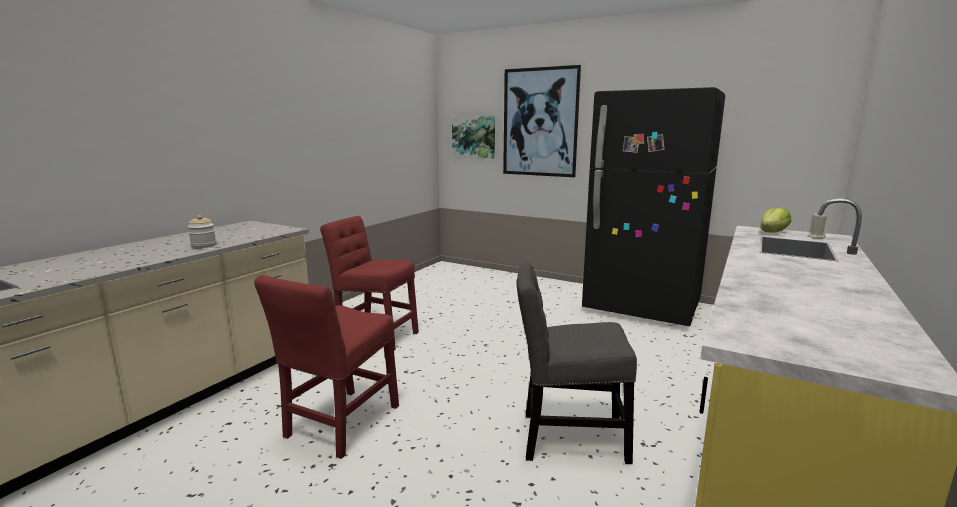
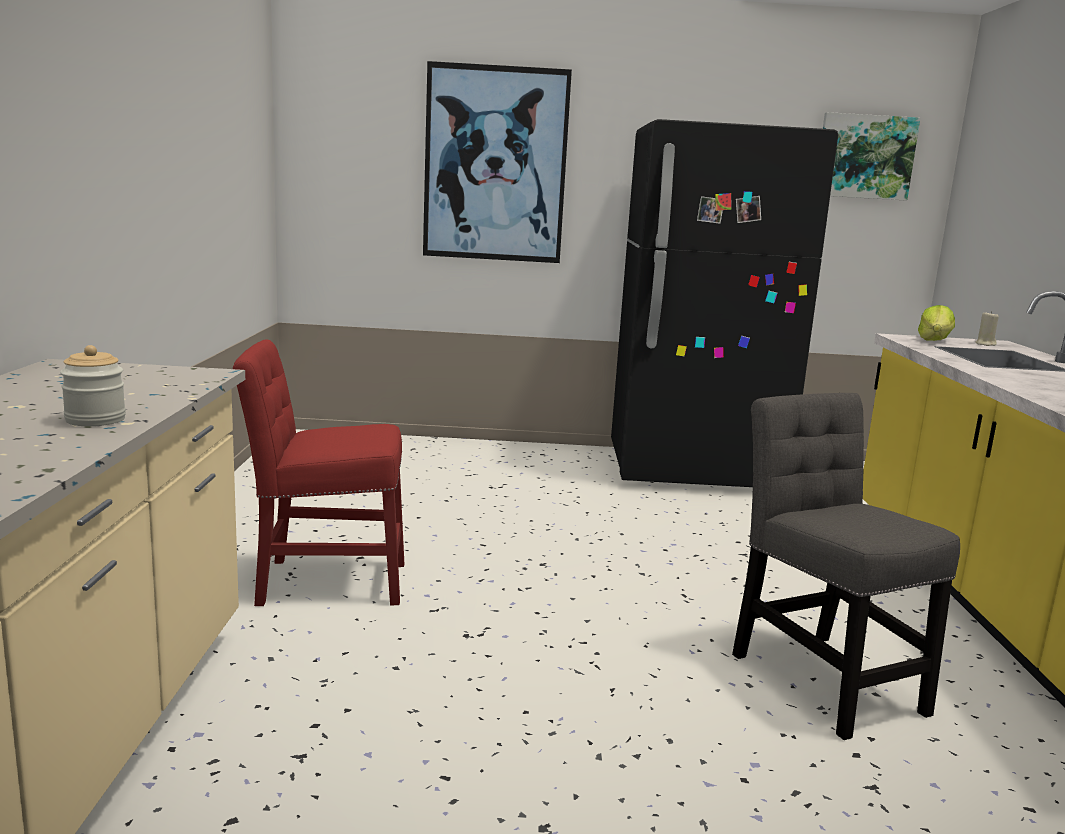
camera: 30 degrees left, 0 degrees up
red chair [254,275,399,459] -> none
picture [452,116,495,159] -> picture moved to [823,112,920,201]
grey chair [516,262,637,464] -> grey chair turned 90 degrees clockwise [732,393,960,740]

